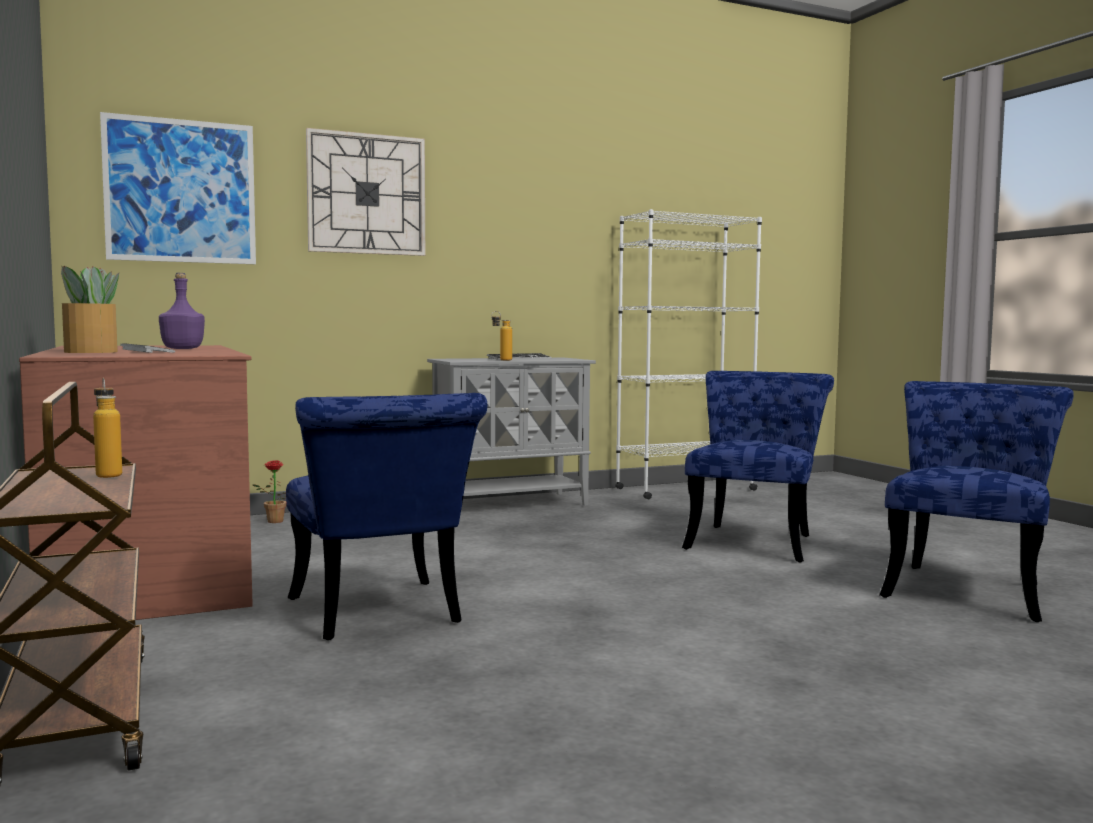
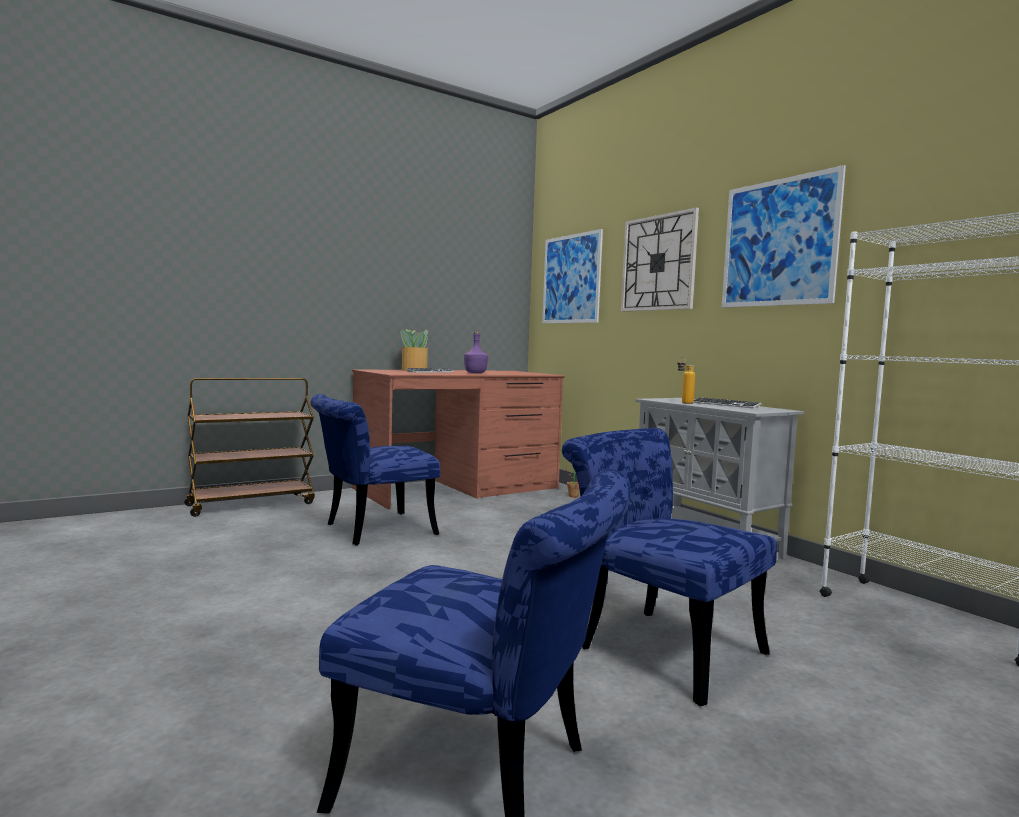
camera: 80 degrees right, 0 degrees up
bottle [93,378,122,478] -> none
blue chair [682,371,834,562] -> blue chair turned 150 degrees counterclockwise [562,428,777,706]
none -> picture [722,165,846,307]

